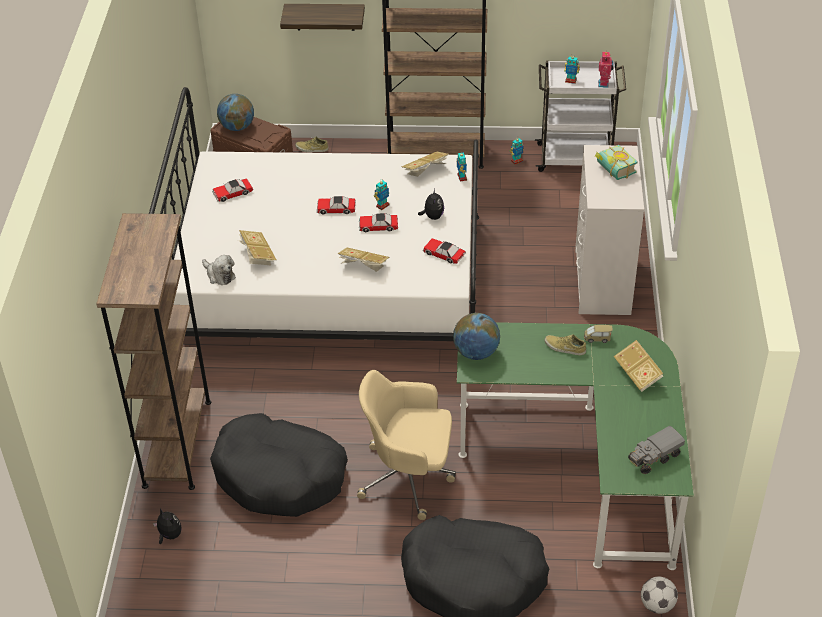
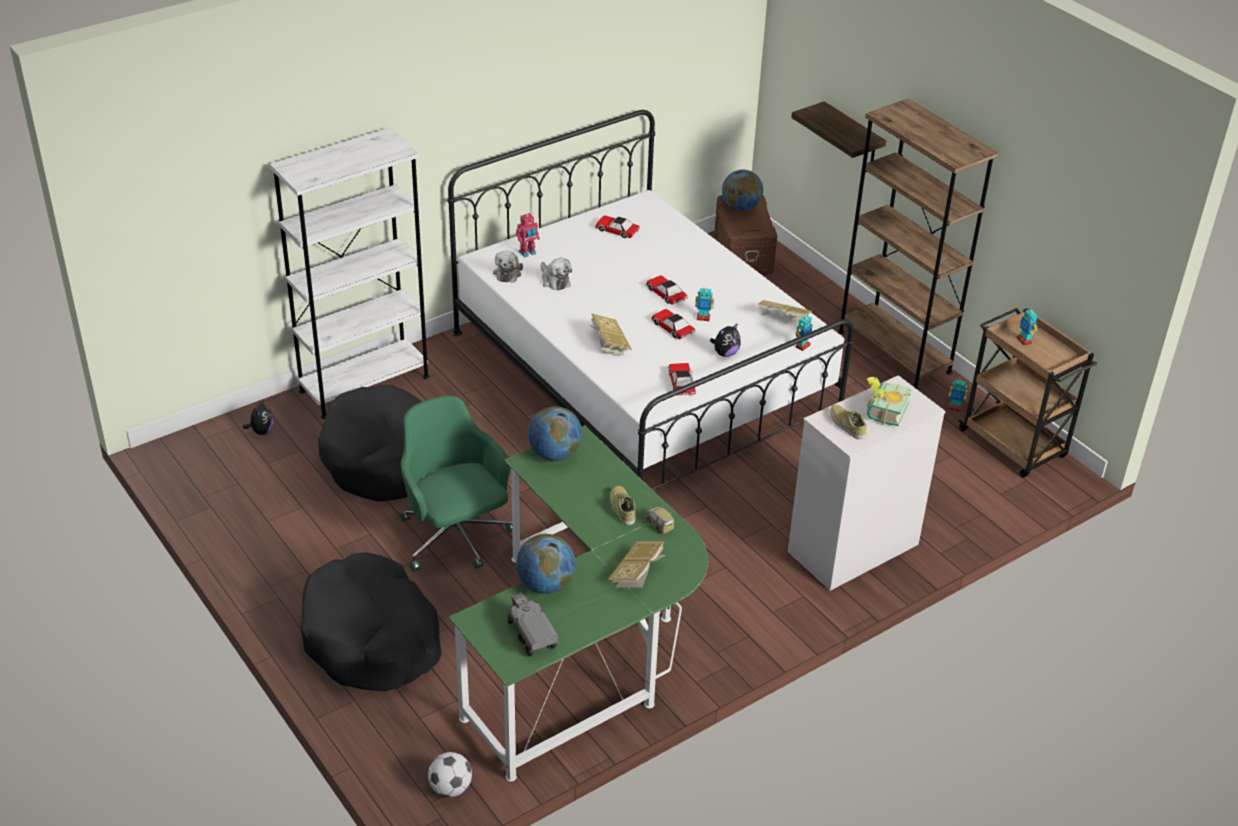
camera: 50 degrees right, 5 degrees down
brown bookcase [96,213,212,490] -> white bookcase [269,128,430,419]
book [238,230,276,265] -> plush toy [541,258,572,291]
beige shoe [295,137,329,152] -> beige shoe moved to [830,405,866,439]
beige office chair [357,370,456,520] -> green office chair [400,396,512,572]
white cart [535,61,626,172] -> brown cart [958,308,1097,478]
toy robot [598,50,614,87] -> toy robot moved to [516,213,540,258]
toy truck [628,426,685,474] -> toy truck turned 45 degrees clockwise [508,592,558,656]
none -> globe [516,534,576,594]

